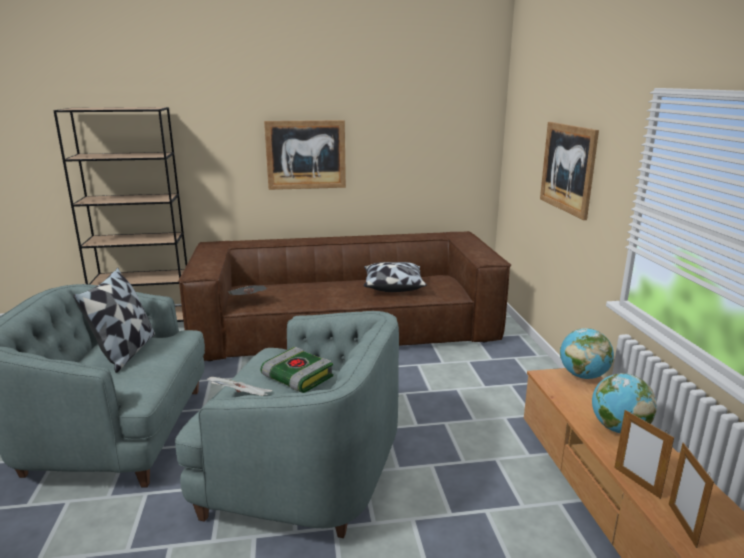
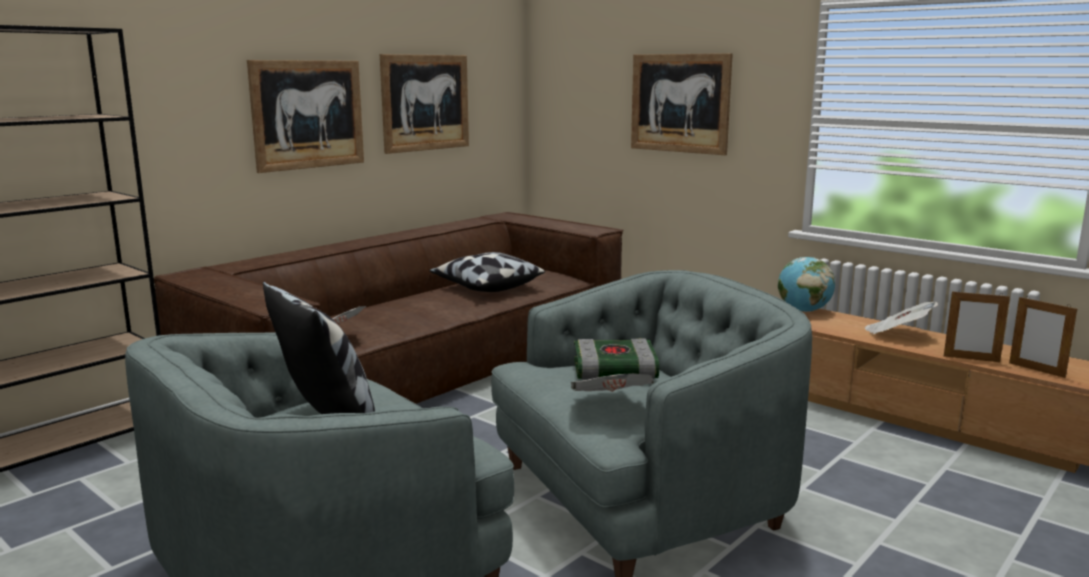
camera: 40 degrees left, 5 degrees down
globe [592,373,657,433] -> newspaper [864,302,938,334]
none -> picture [380,54,469,154]

